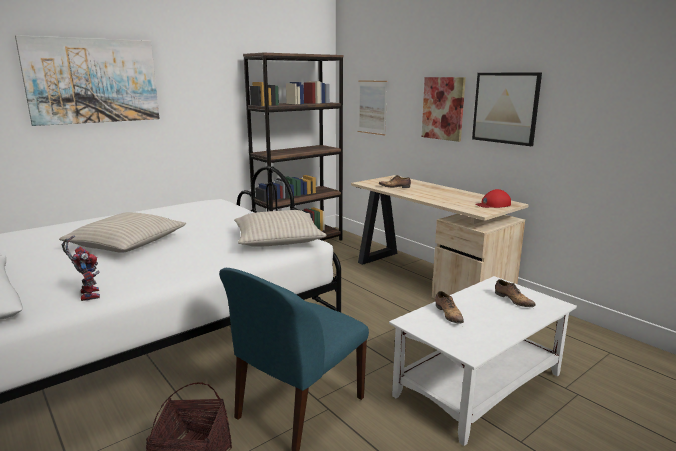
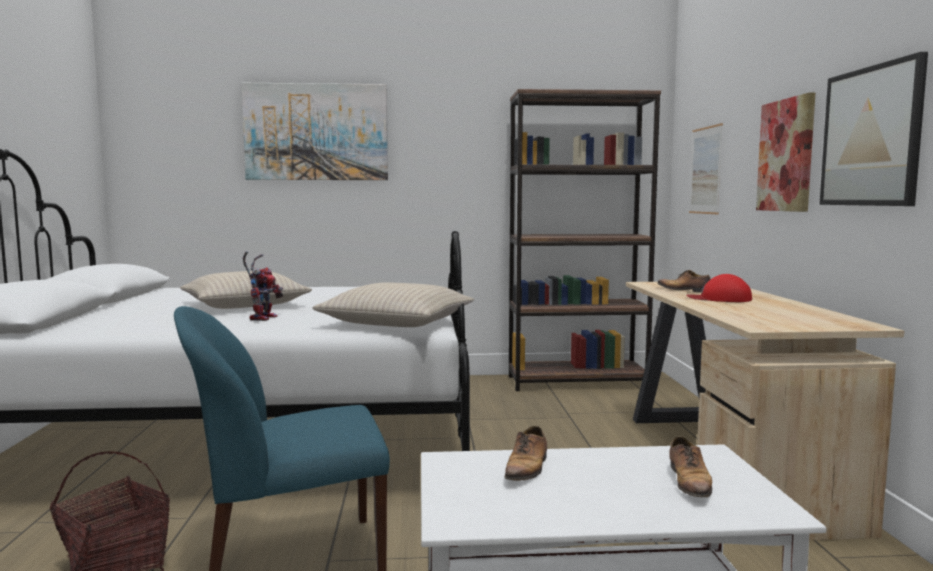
camera: 35 degrees right, 10 degrees down
toy robot [62,235,100,301] -> toy robot moved to [243,251,283,321]
red cap [475,189,511,208] -> red cap moved to [686,274,752,302]

